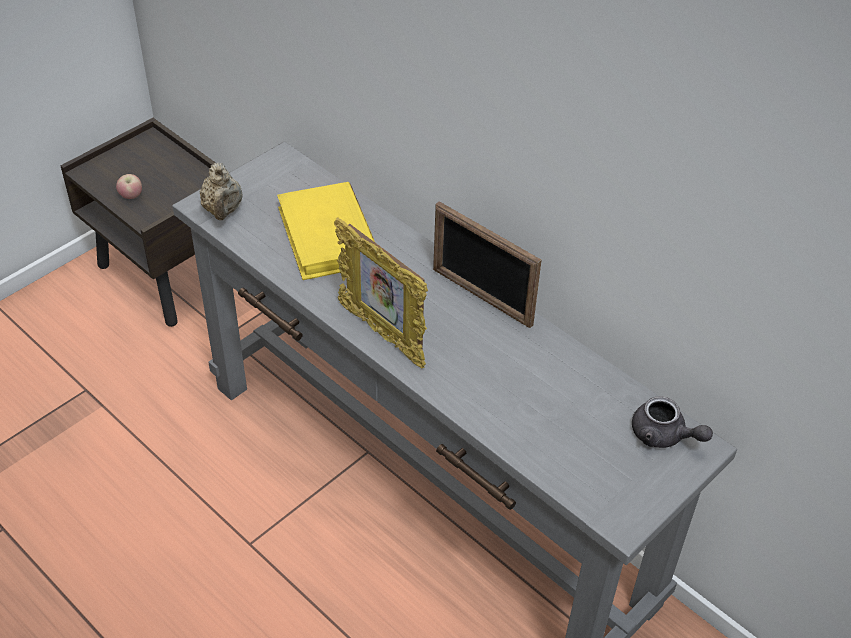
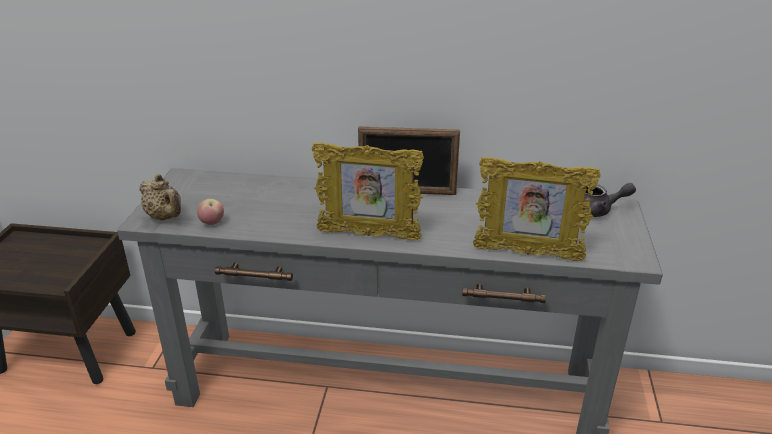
camera: 35 degrees left, 15 degrees down
apple [116,174,142,199] -> apple moved to [197,199,224,225]
yellow book [277,182,375,280] -> none
none -> picture frame [473,157,601,261]

